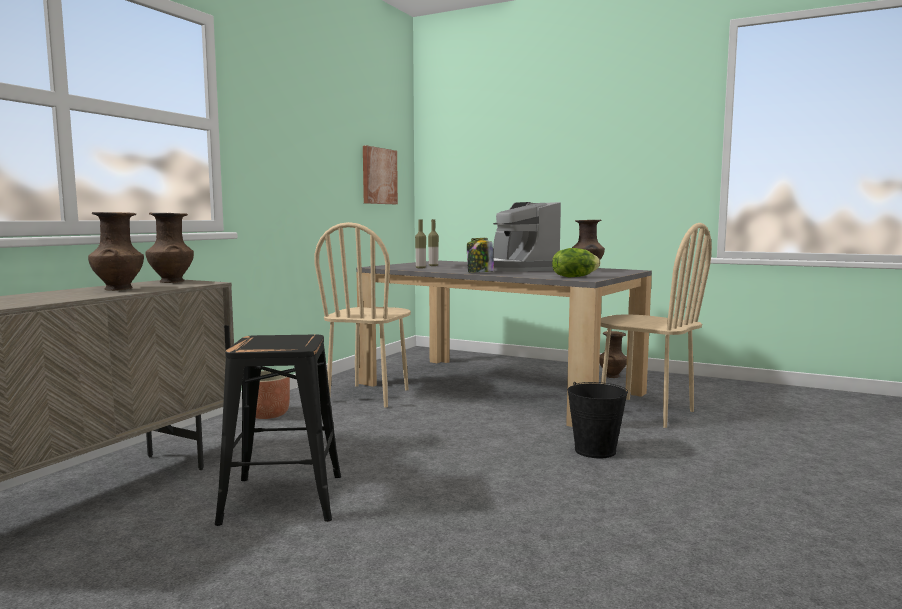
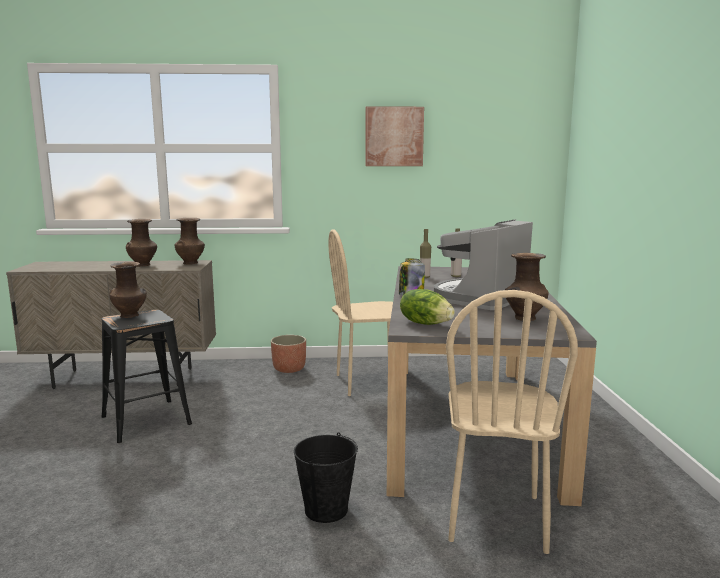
camera: 60 degrees right, 5 degrees up
picture [363,146,398,204] -> picture moved to [365,106,424,166]
brown vase [599,331,627,378] -> brown vase moved to [110,262,147,318]

